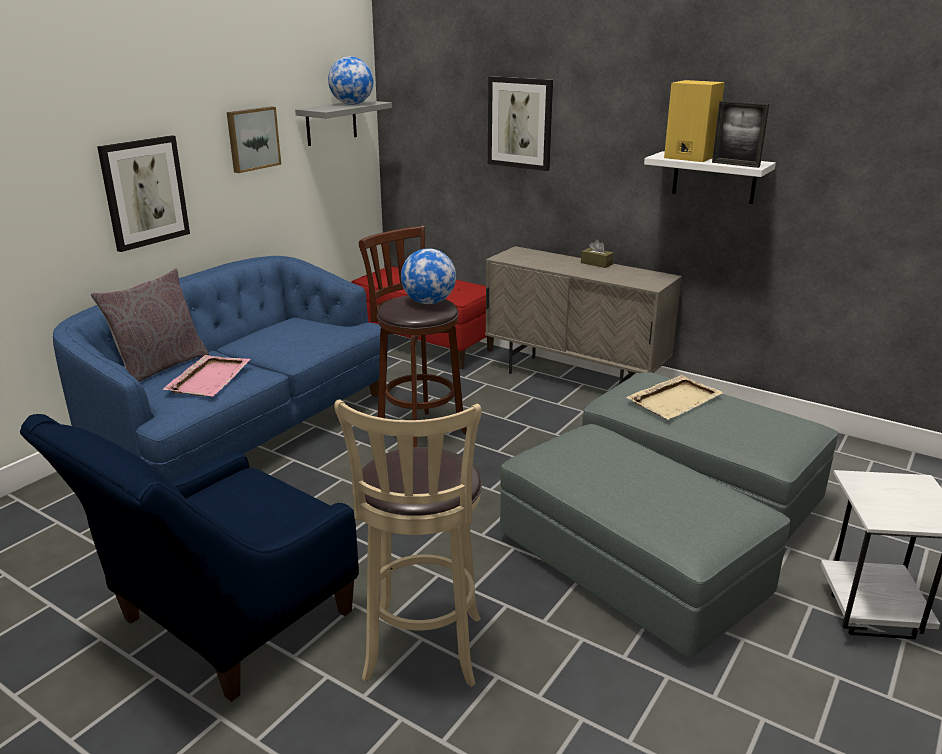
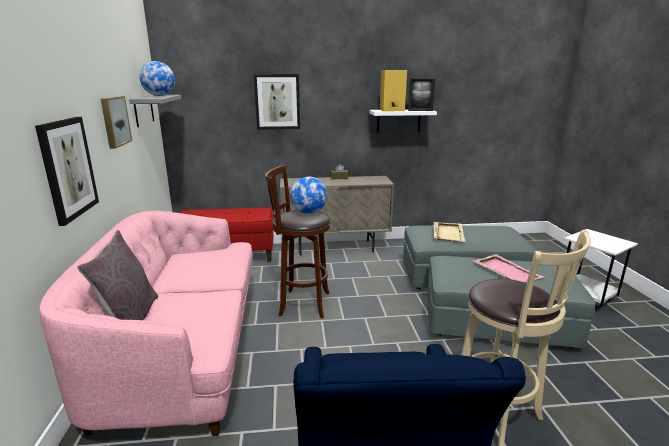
camera: 40 degrees left, 5 degrees down
blue sofa [53,256,390,479] -> pink sofa [39,211,253,436]
pink tray [163,355,251,396] -> pink tray moved to [473,254,544,283]

